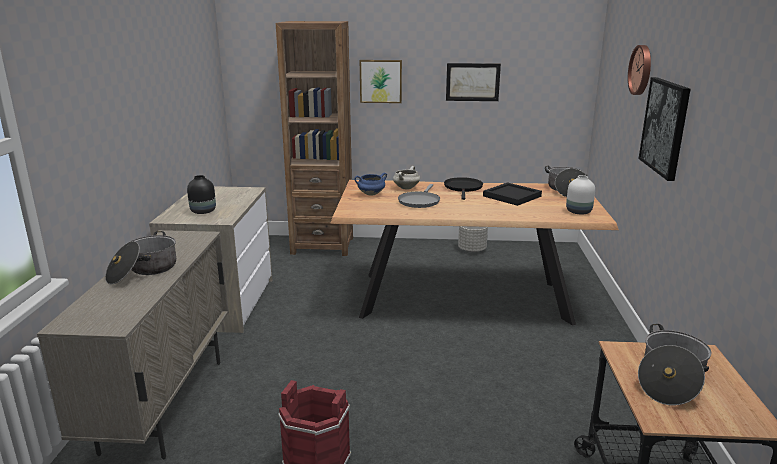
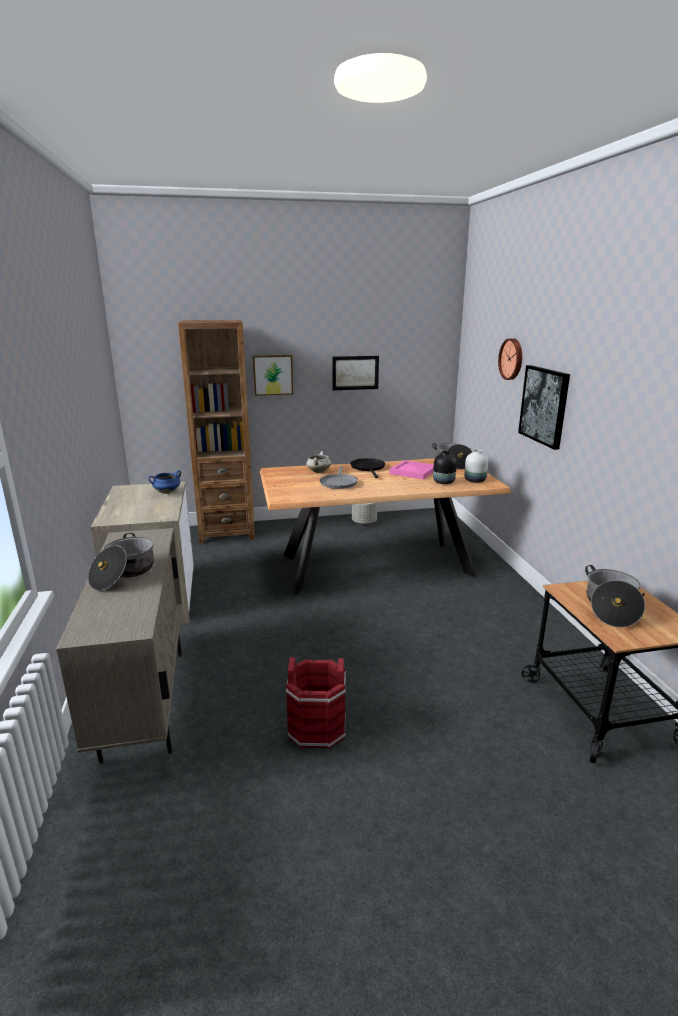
camera: 15 degrees left, 0 degrees up
black vase [187,175,216,214] -> black vase moved to [433,451,457,484]
blue cooking pot [355,173,387,196] -> blue cooking pot moved to [148,470,181,494]
black tray [483,182,542,206] -> pink tray [389,460,434,480]

